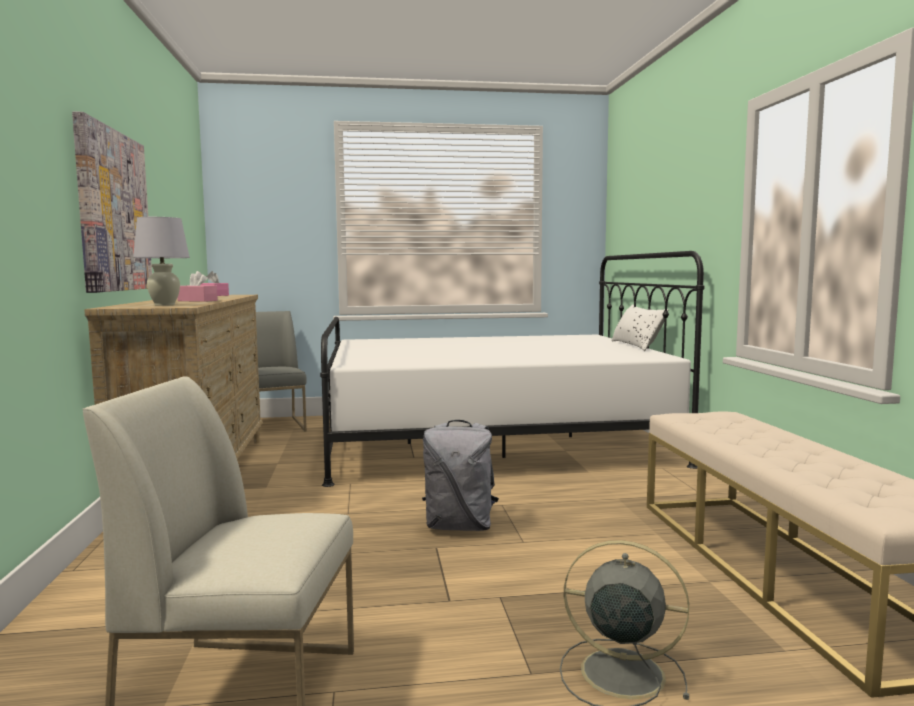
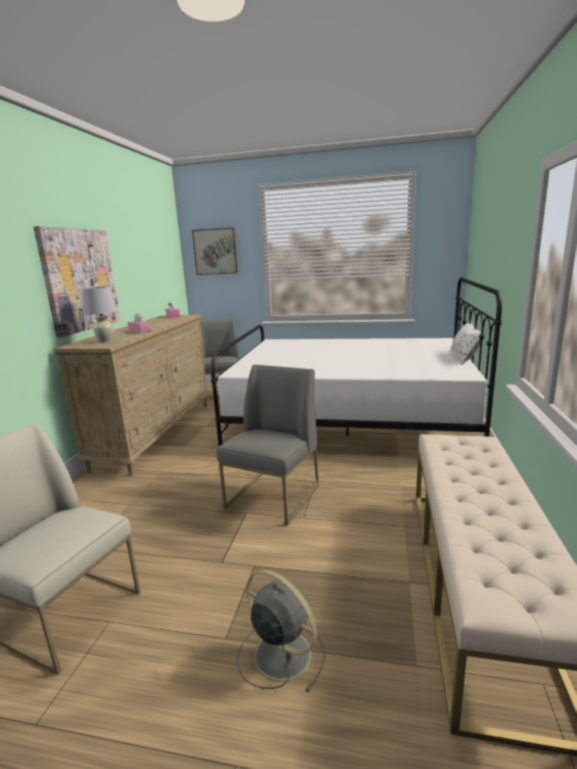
camera: 20 degrees right, 10 degrees up
grey backpack [422,420,499,531] -> grey chair [216,364,319,525]
none -> picture [192,227,238,275]

